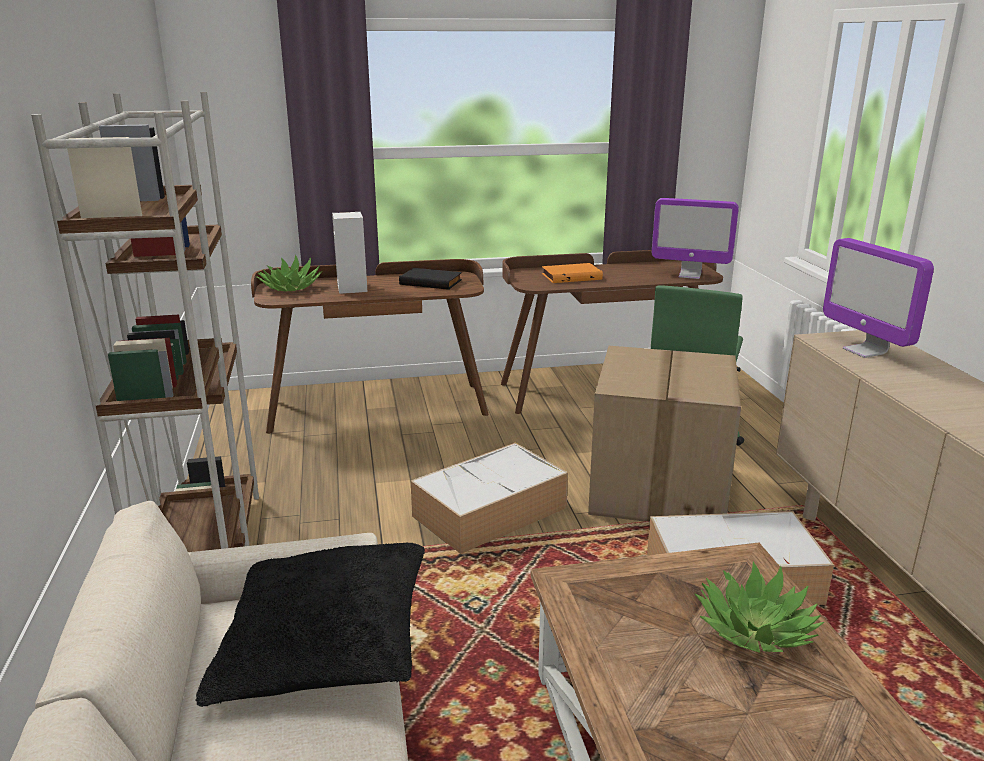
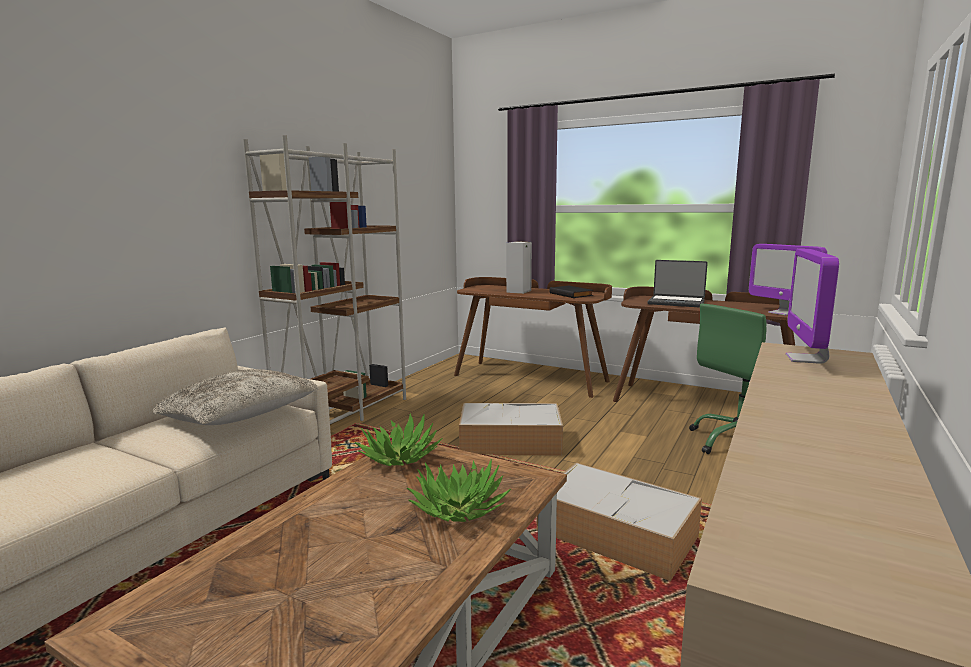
camera: 40 degrees right, 10 degrees down
black pillow [195,542,425,707] -> beige pillow [153,369,319,425]
potted plant [255,255,323,291] -> potted plant moved to [355,413,443,466]
orange book [542,263,603,283] -> laptop [647,260,708,308]
cardboard box [588,346,741,522] -> none

